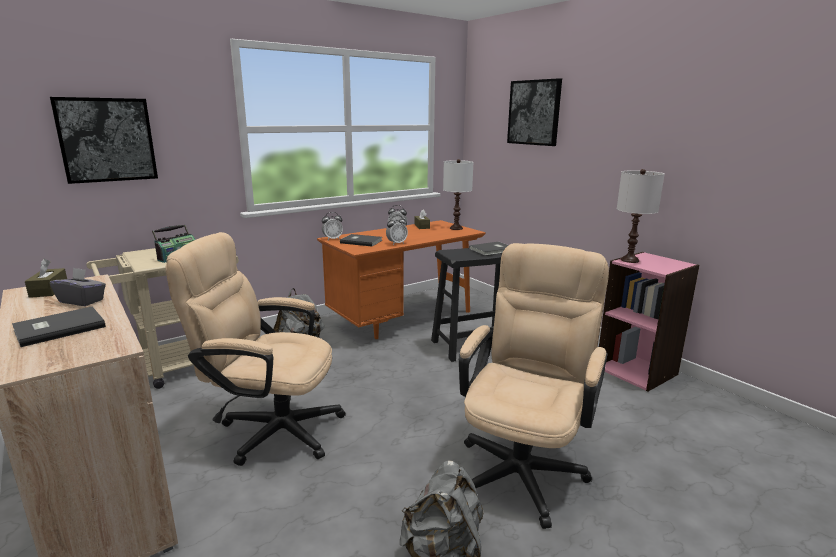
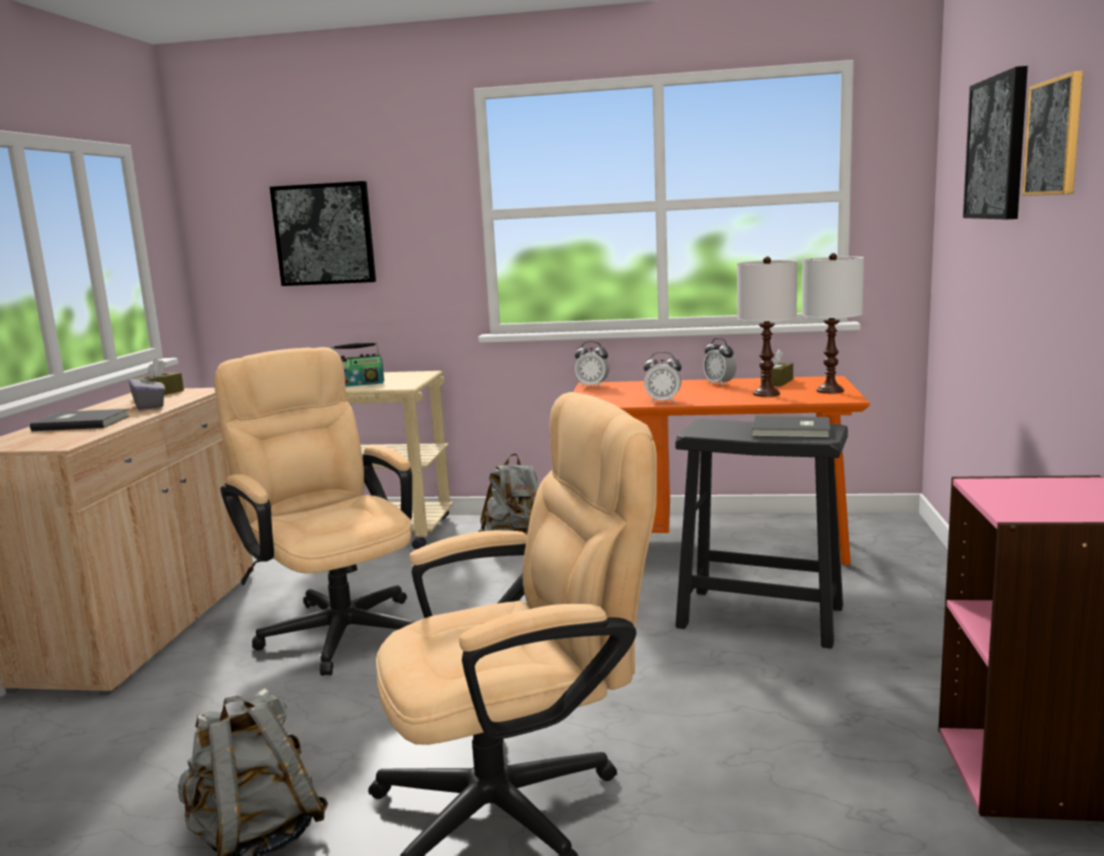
camera: 45 degrees right, 5 degrees down
grey book [340,234,383,246] -> none
white table lamp [617,169,665,263] -> white table lamp moved to [737,257,797,397]
none -> picture [1022,71,1083,196]

